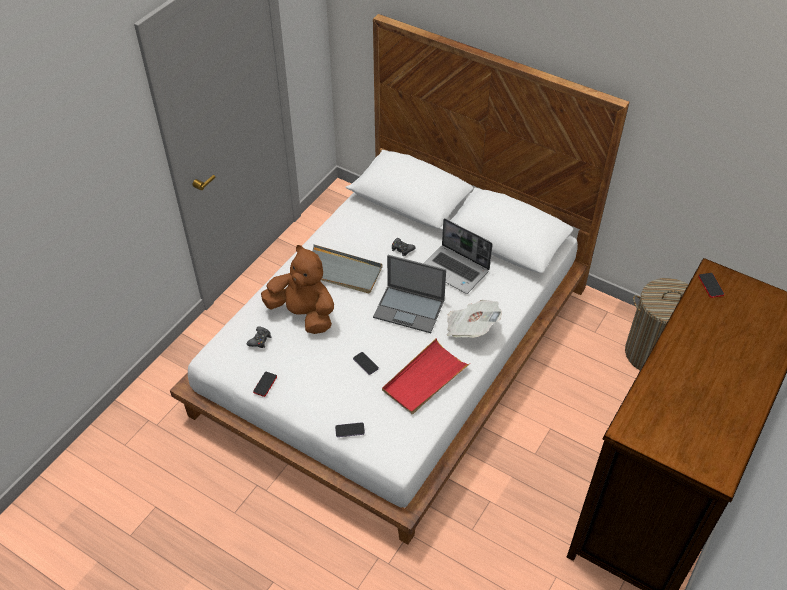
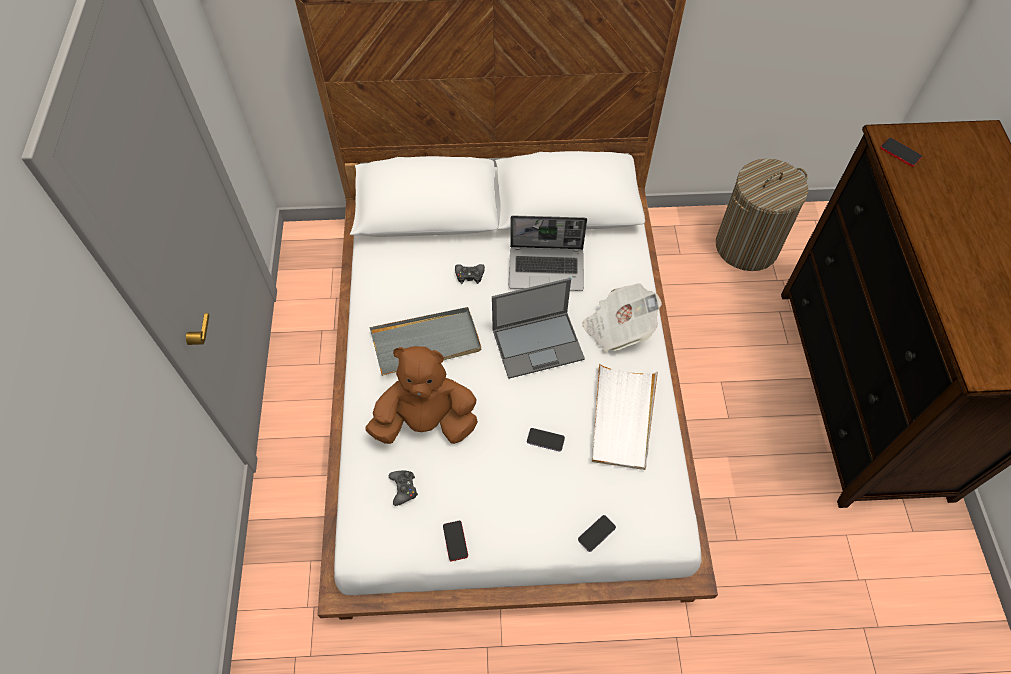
camera: 35 degrees left, 10 degrees up
red tray [382,338,471,414] -> white tray [592,363,658,470]

